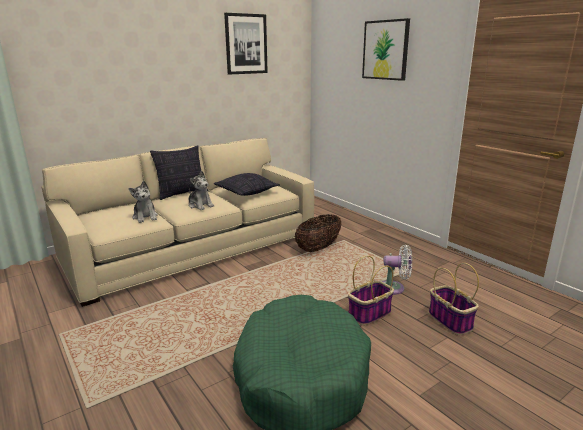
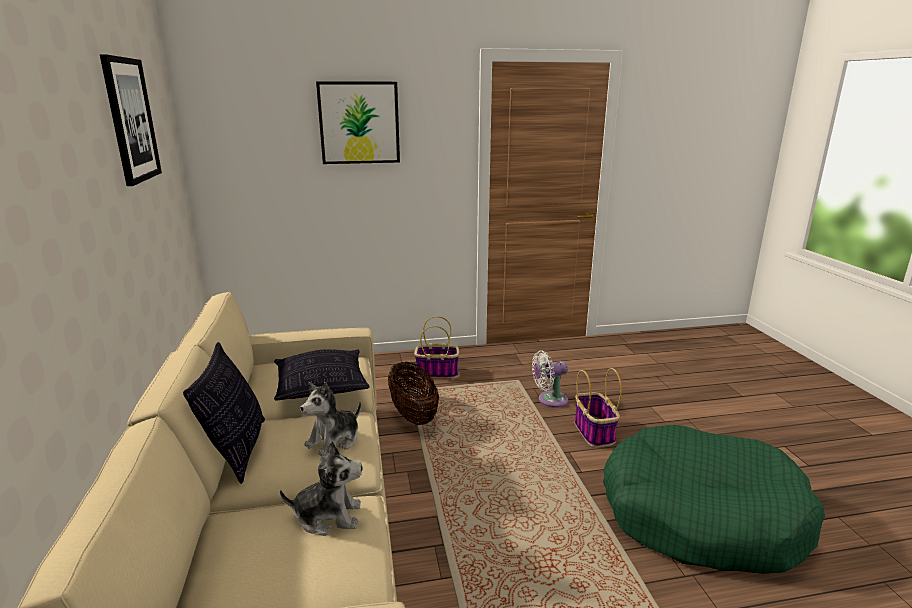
camera: 65 degrees left, 0 degrees up
plush toy [188,171,214,210] -> plush toy turned 150 degrees clockwise [300,382,361,456]
white fan [382,245,412,295] -> white fan turned 135 degrees counterclockwise [532,351,568,408]
basket [429,263,479,335] -> basket moved to [414,316,459,379]

